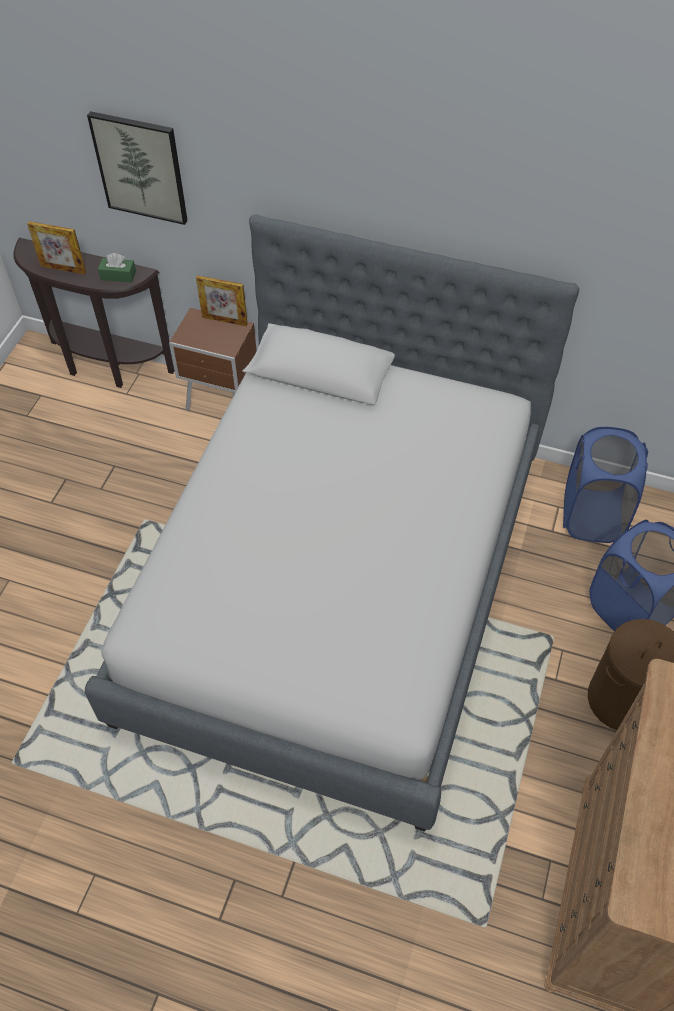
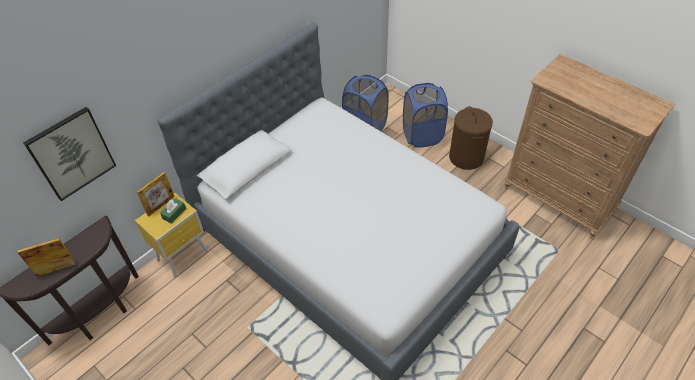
camera: 65 degrees left, 5 degrees down
picture frame [27,221,86,274] -> picture frame turned 150 degrees counterclockwise [18,238,76,277]
green tissue box [98,253,136,283] -> green tissue box moved to [160,198,186,224]
brown nightstand [169,308,257,411] -> yellow nightstand [135,192,208,278]

